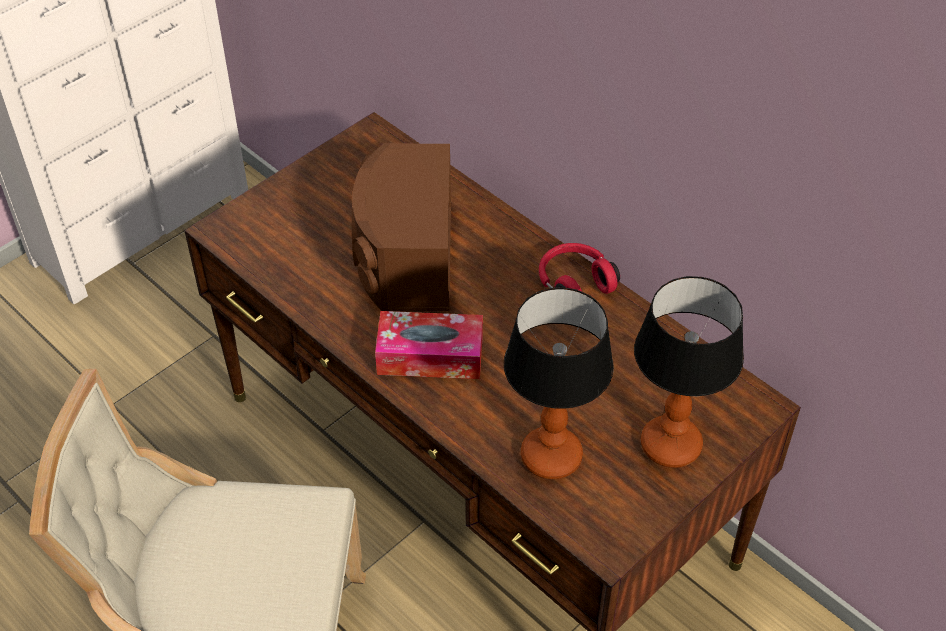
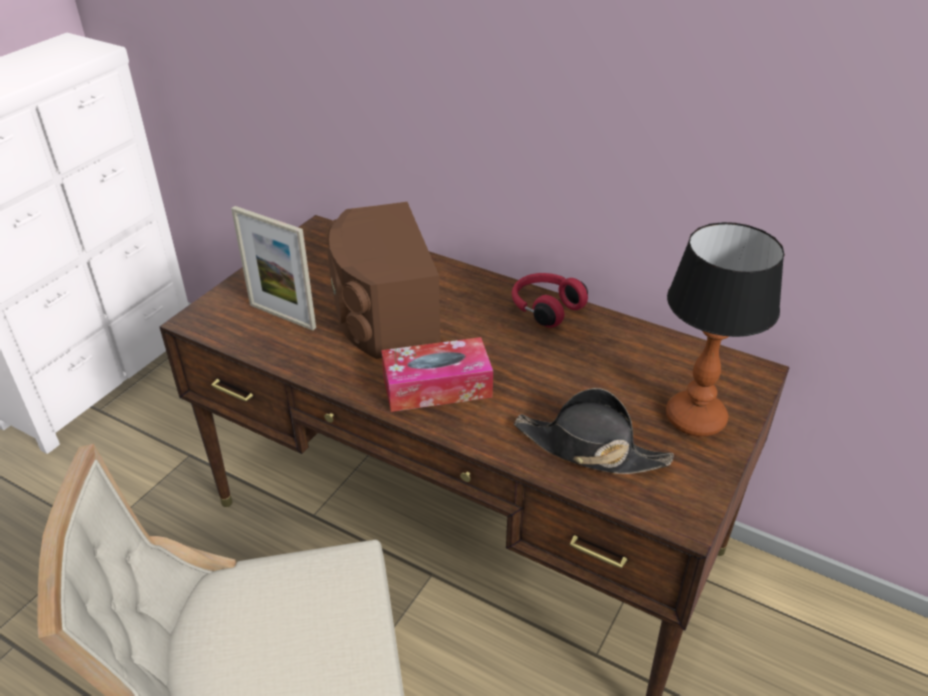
camera: 15 degrees left, 10 degrees down
table lamp [504,287,614,479] -> black hat [514,388,674,474]
none -> picture frame [231,206,316,330]

